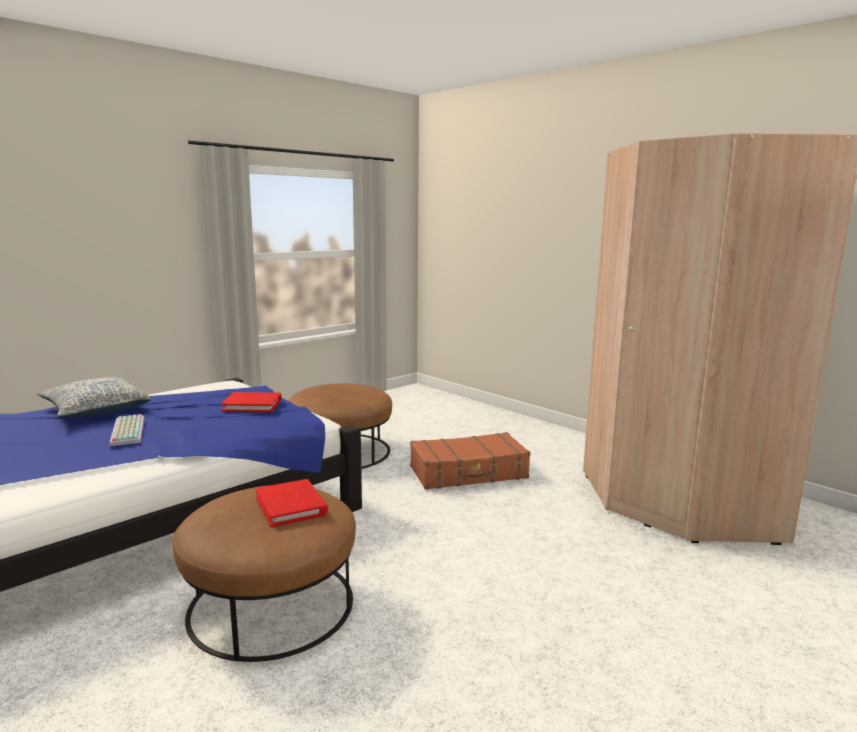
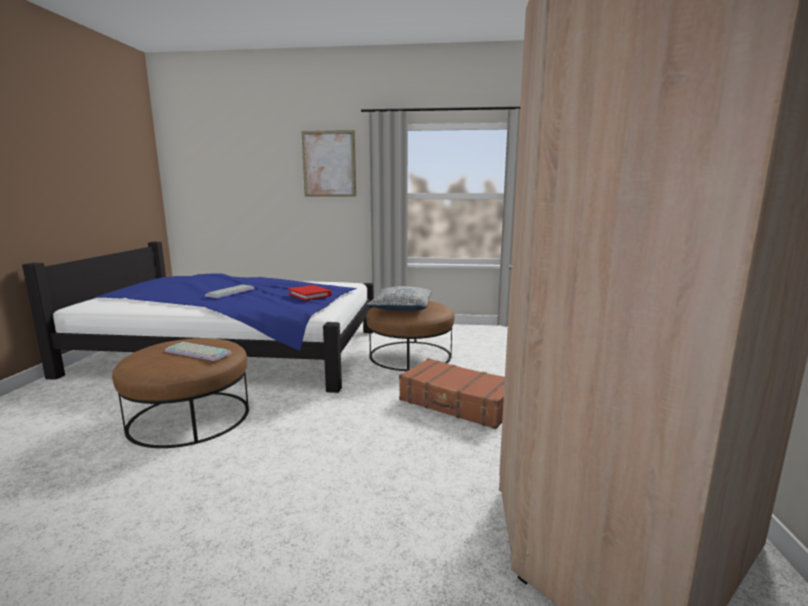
camera: 50 degrees right, 0 degrees up
pillow [37,377,151,418] -> pillow moved to [367,286,432,311]
red book [256,479,328,527] -> keyboard [165,342,232,361]
none -> picture [301,130,356,197]

